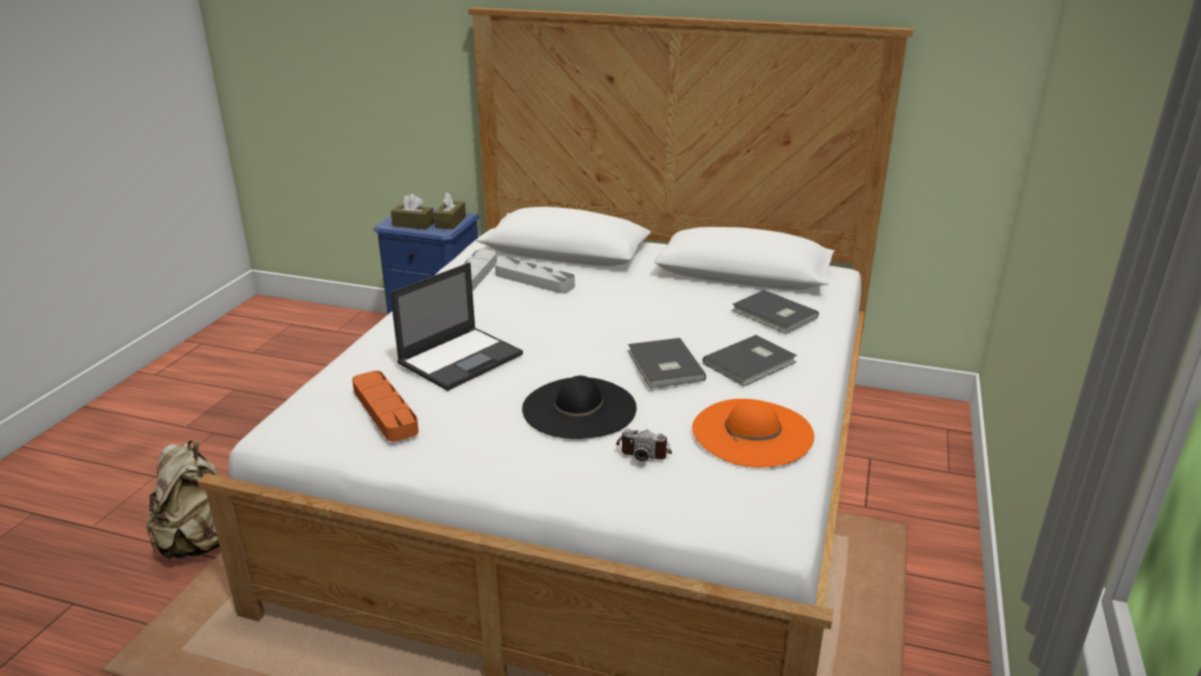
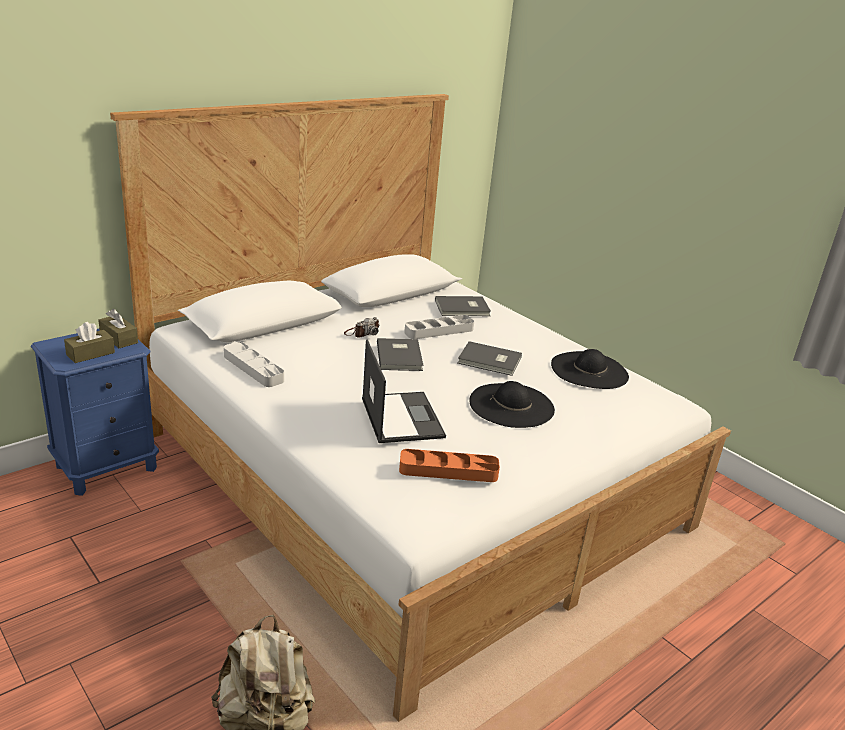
camera: 60 degrees left, 0 degrees up
grey tray [495,258,575,293] -> grey tray moved to [404,315,474,339]
camera [616,429,672,462] -> camera moved to [344,317,380,338]
orange hat [692,399,814,468] -> black hat [551,349,629,389]
grey book [703,335,797,386] -> grey book moved to [377,338,423,371]

